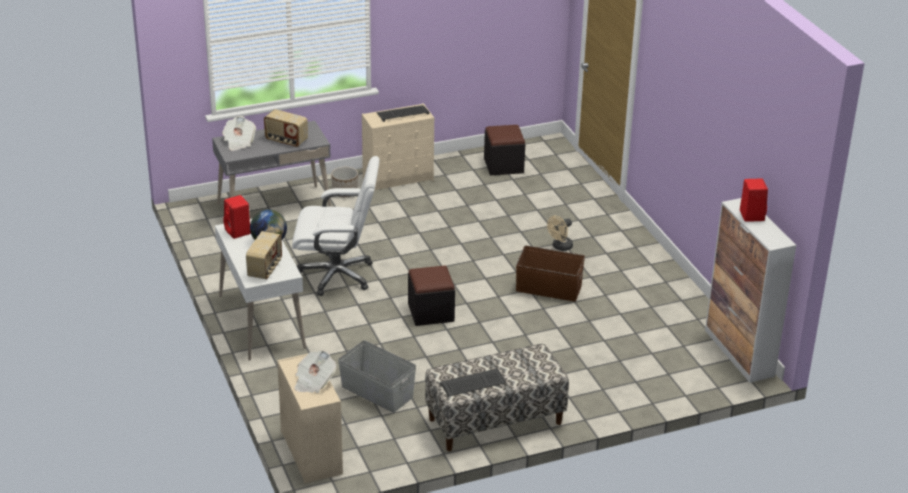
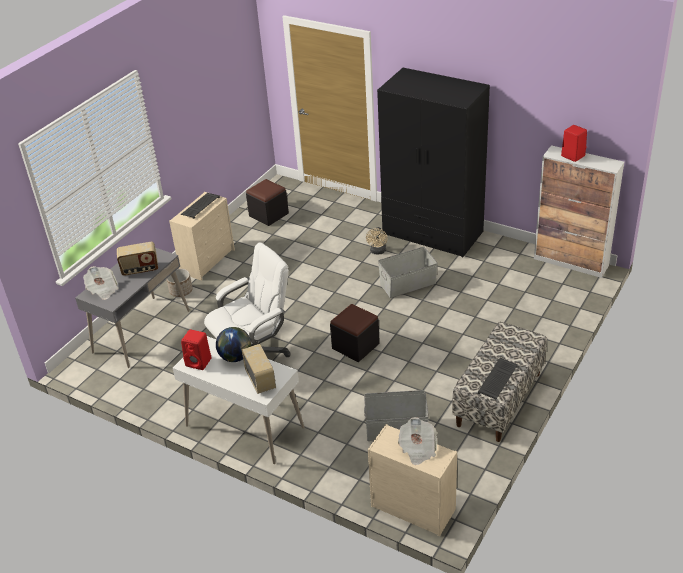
camera: 35 degrees left, 5 degrees up
brown storage box [516,245,585,302] -> grey storage box [378,247,438,298]
none -> black wardrobe [377,68,490,257]

